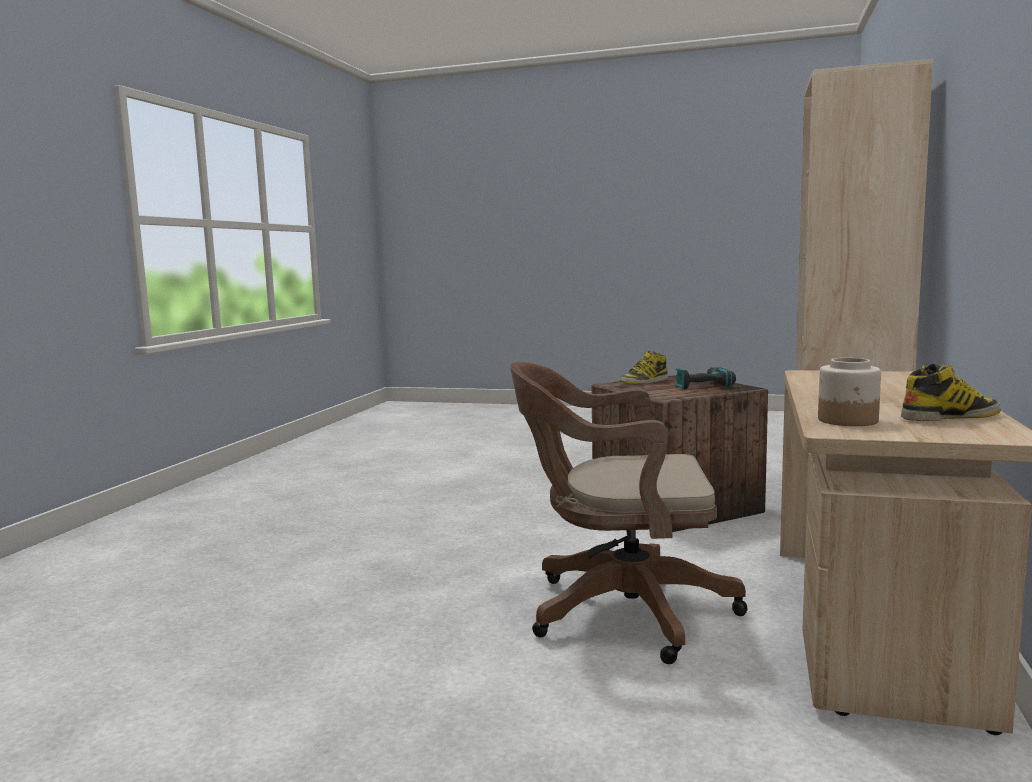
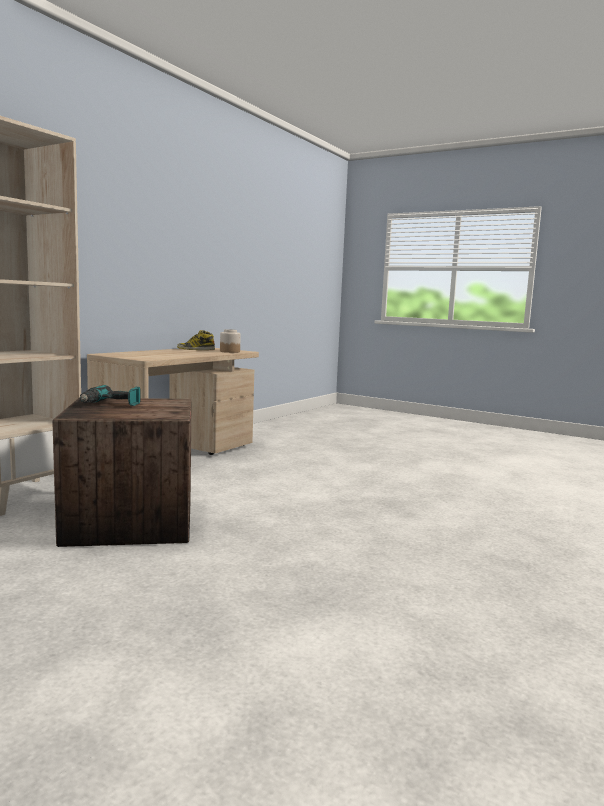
camera: 165 degrees left, 0 degrees up
brown office chair [510,362,748,664] -> none
boot [619,351,668,384] -> none

